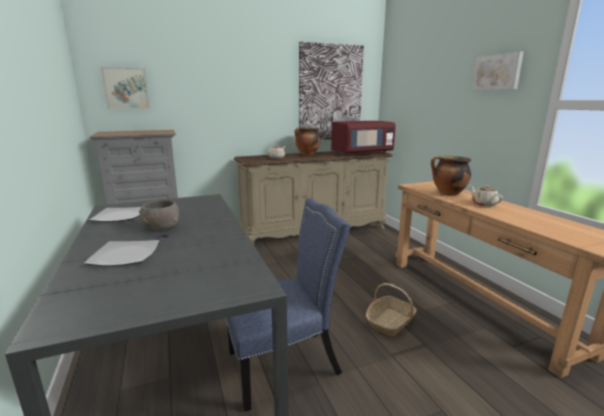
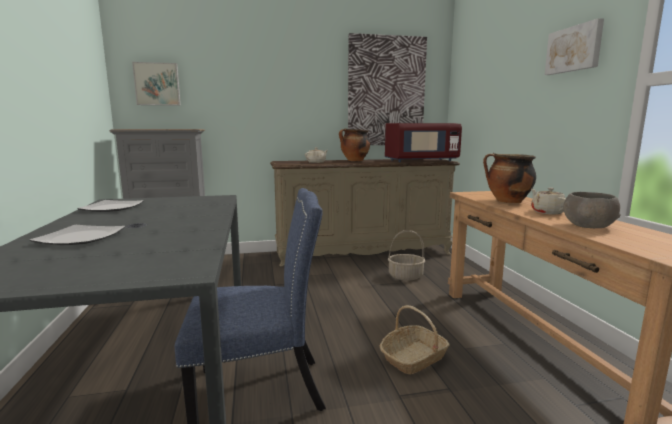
camera: 10 degrees right, 5 degrees down
grey bowl [139,200,179,230] -> grey bowl moved to [563,192,620,228]
none -> basket [388,230,425,280]

